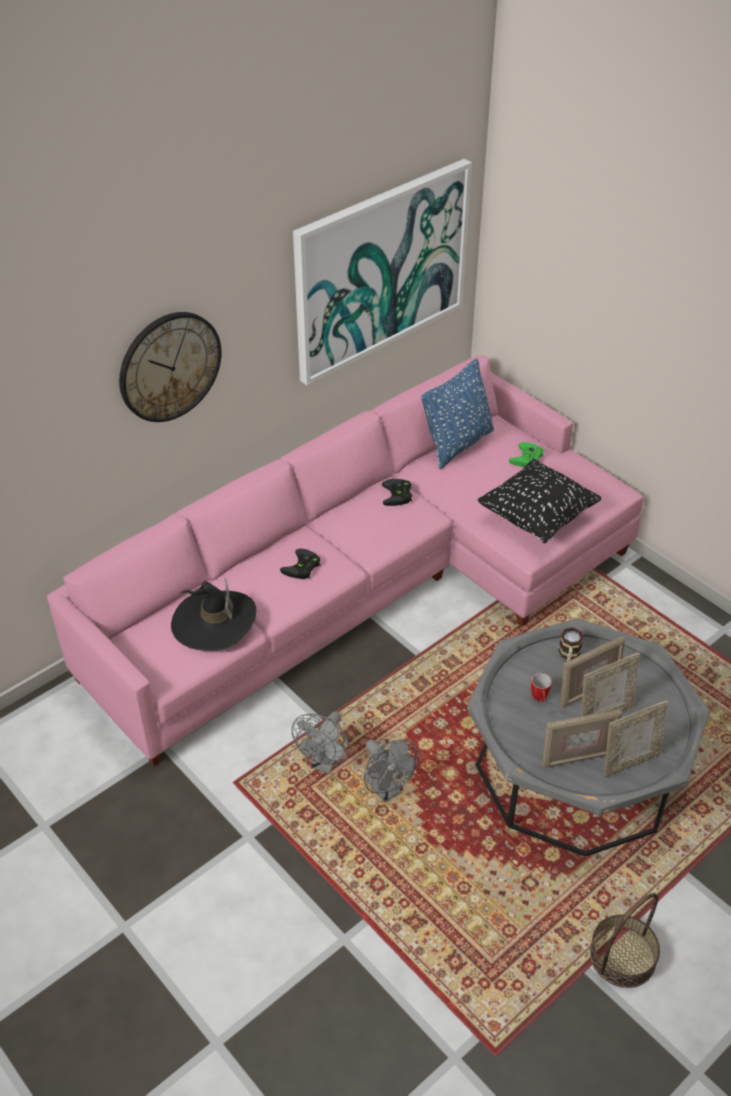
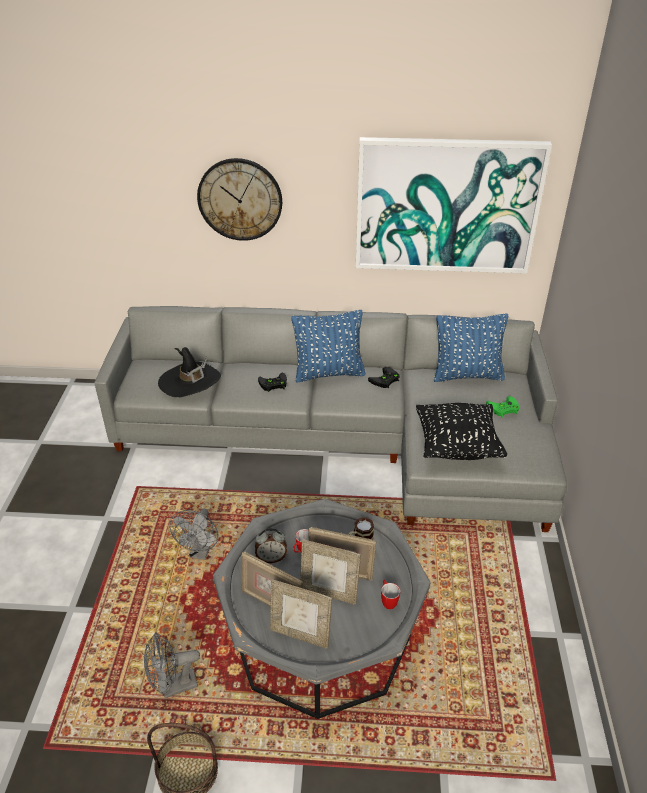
camera: 45 degrees right, 5 degrees down
pink sofa [47,355,644,766] -> grey sofa [94,306,567,532]
grey fan [291,711,349,774] -> grey fan moved to [144,632,200,698]
none -> alarm clock [255,528,287,563]
none -> blue pillow [291,310,366,383]
none -> mug [381,580,400,609]

